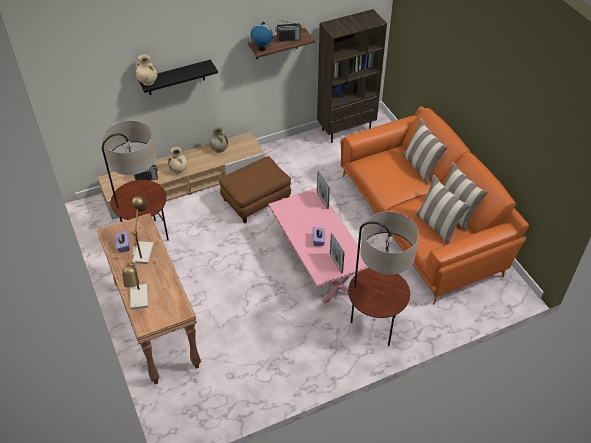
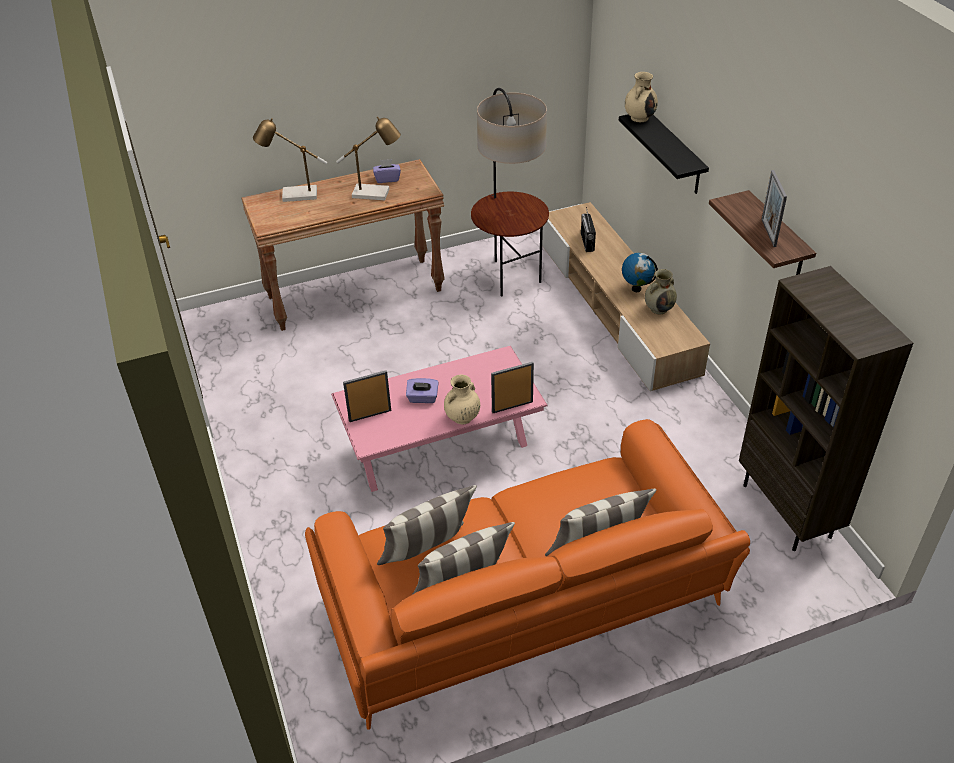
camera: 95 degrees right, 5 degrees down
beige vase [168,147,188,173] -> beige vase moved to [444,374,480,424]
brown ottoman [219,156,291,224] -> none
globe [251,22,273,51] -> globe moved to [622,253,658,292]
radio [275,20,302,42] -> picture frame [761,170,787,247]
floor lamp [348,212,419,346] -> none

